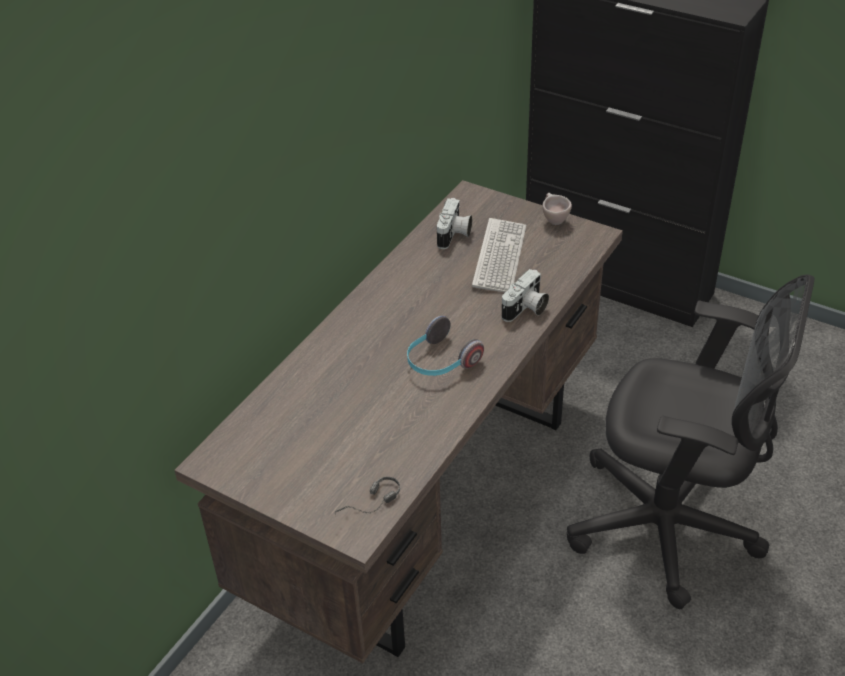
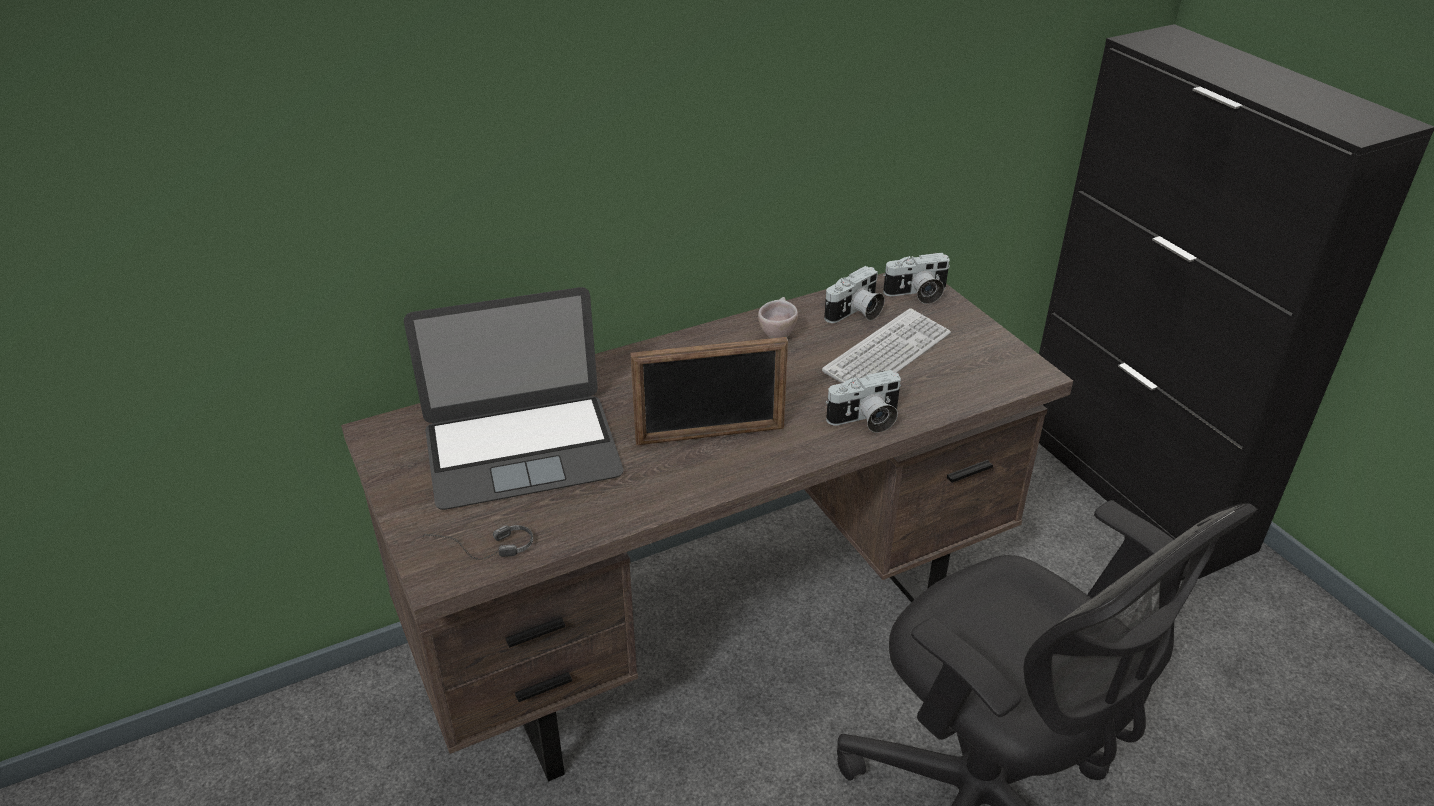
camera: 30 degrees right, 5 degrees down
headphones [407,316,484,376] -> picture frame [631,337,788,445]
beige cup [542,193,572,225] -> beige cup moved to [758,297,798,338]
none -> laptop [404,287,624,510]
none -> camera [883,253,950,304]

